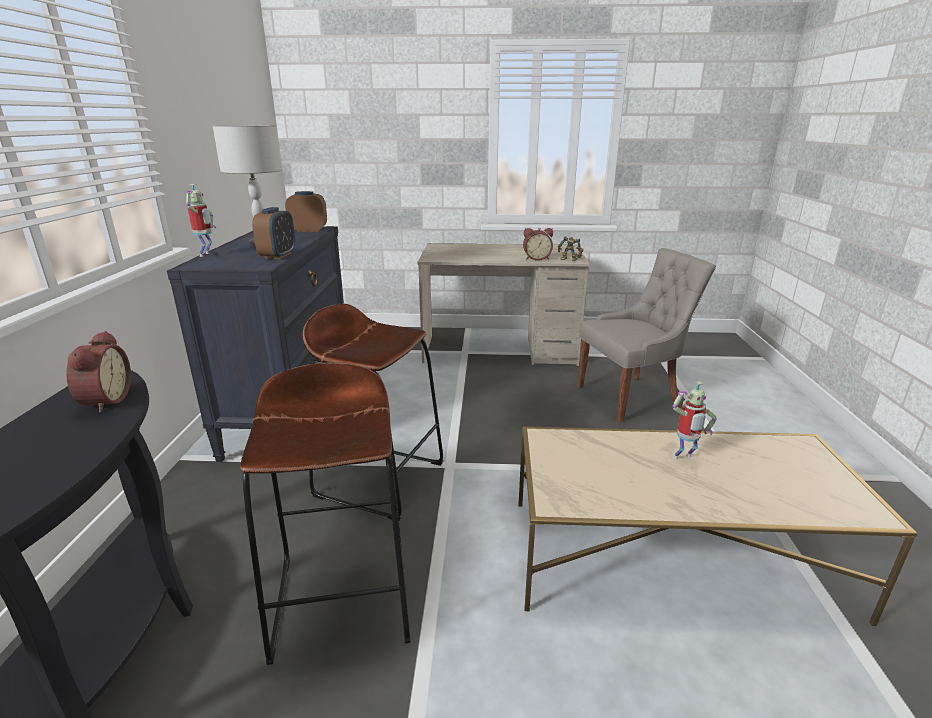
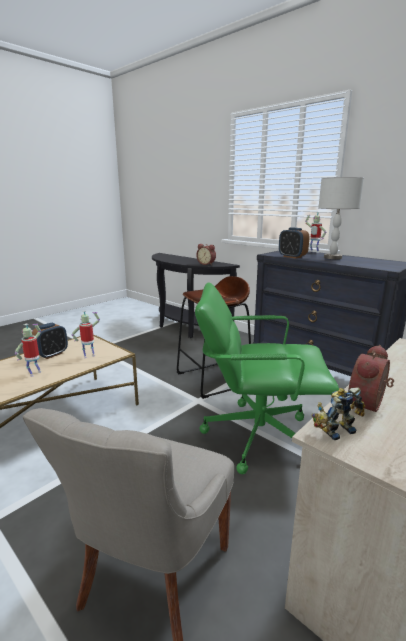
camera: 130 degrees right, 5 degrees down
brown stool [240,363,411,665] -> none
alarm clock [285,191,327,232] -> alarm clock moved to [32,323,68,359]
none -> toy robot [72,311,100,358]
none -> green office chair [195,282,339,474]

